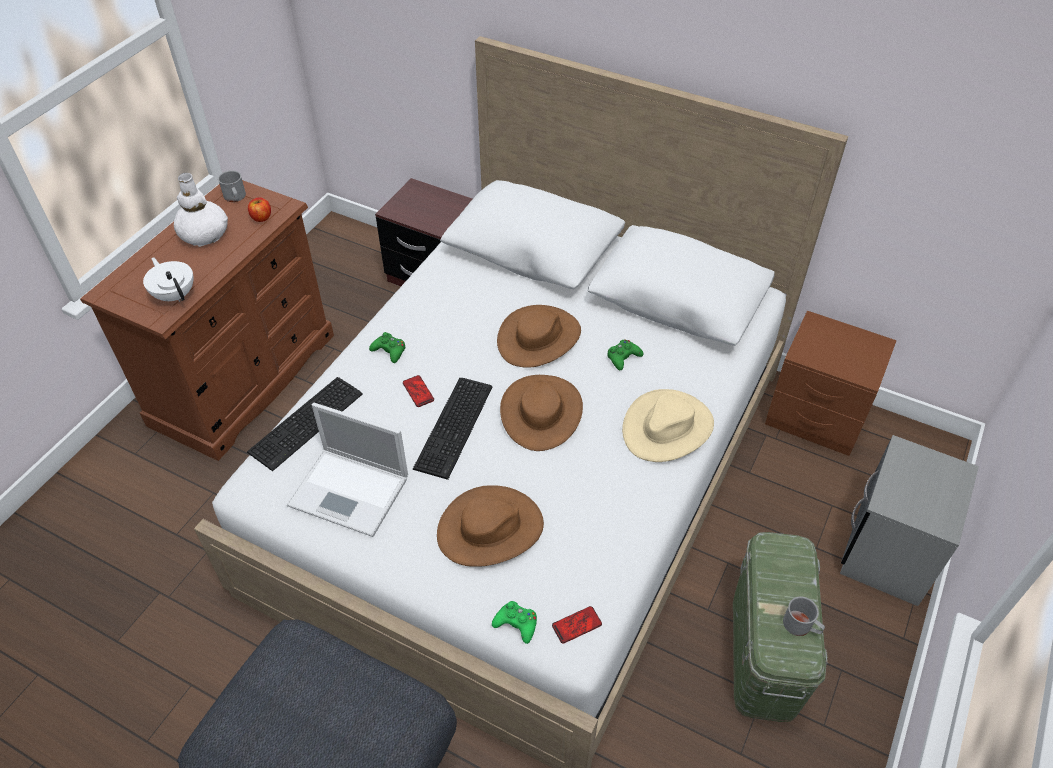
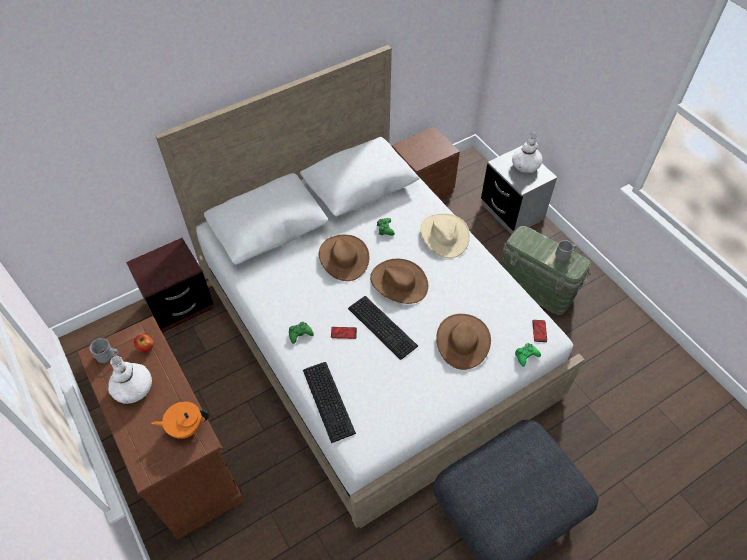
camera: 60 degrees left, 5 degrees up
white teapot [143,257,194,302] -> orange teapot [151,402,209,439]
laptop [287,403,408,537] -> none
none -> white vase [512,133,542,173]

